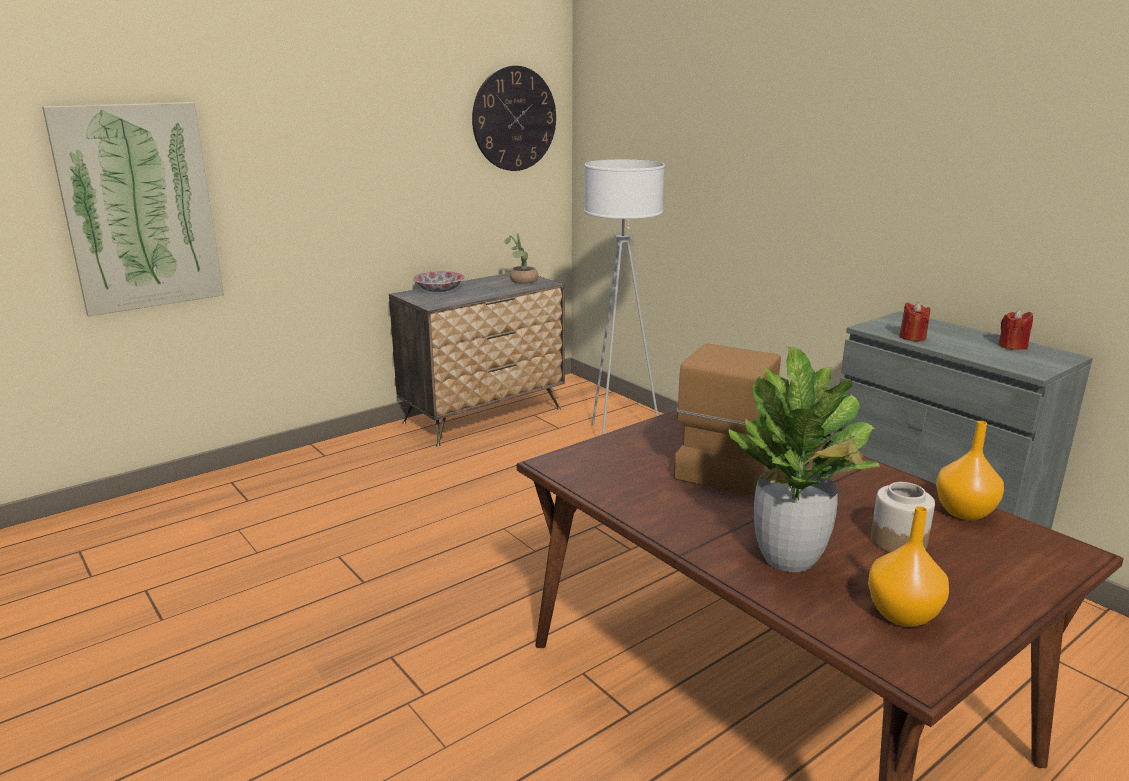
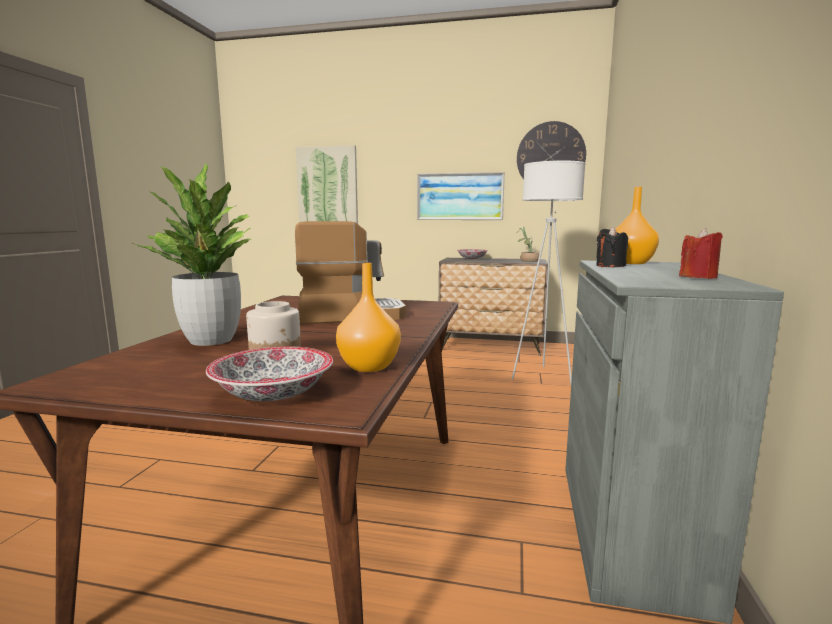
camera: 50 degrees right, 10 degrees down
orange vase [868,506,949,627] -> orange vase moved to [616,187,659,264]
red candle [899,302,930,341] -> black candle [596,226,628,267]
none -> bowl [206,346,333,401]
none -> picture [417,172,505,220]

